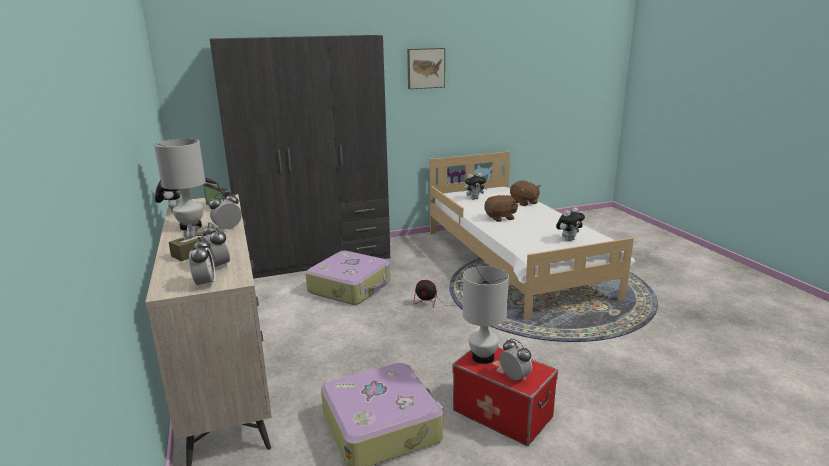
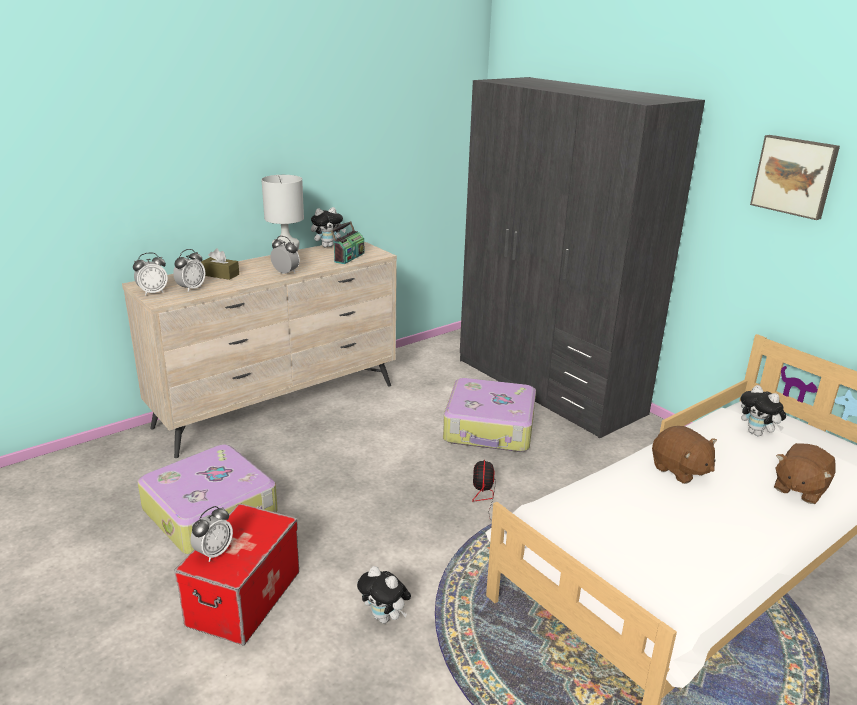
camera: 70 degrees right, 5 degrees up
white table lamp [463,266,509,364] -> none
plush toy [556,208,585,241] -> plush toy moved to [357,566,411,623]

